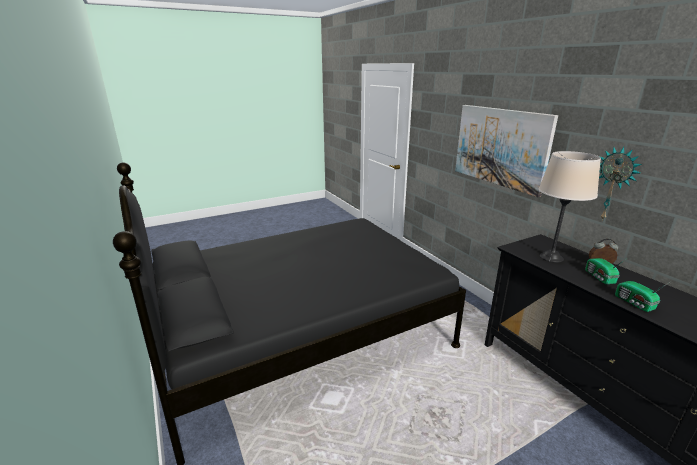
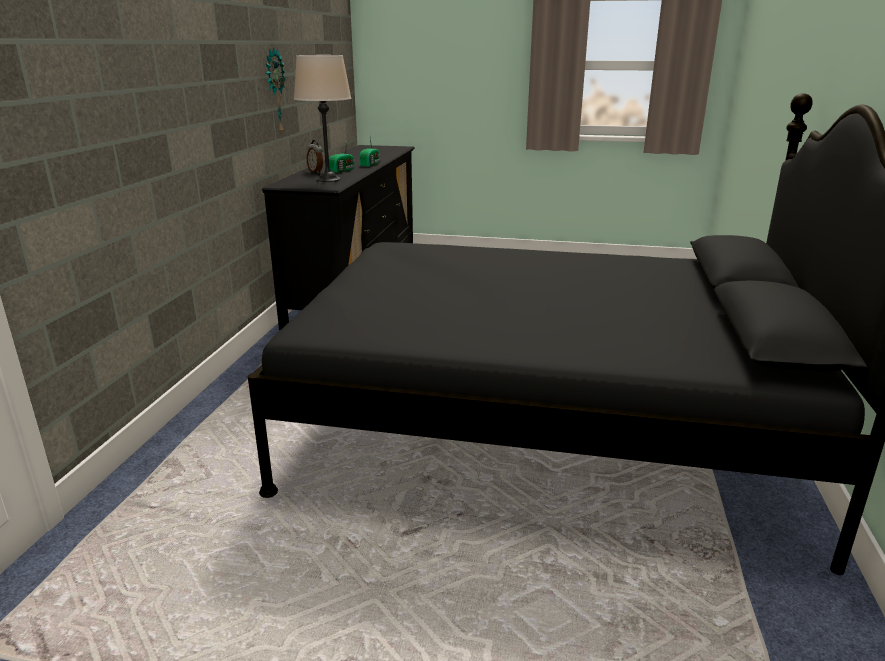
camera: 140 degrees left, 0 degrees up
picture [455,105,558,197] -> none

